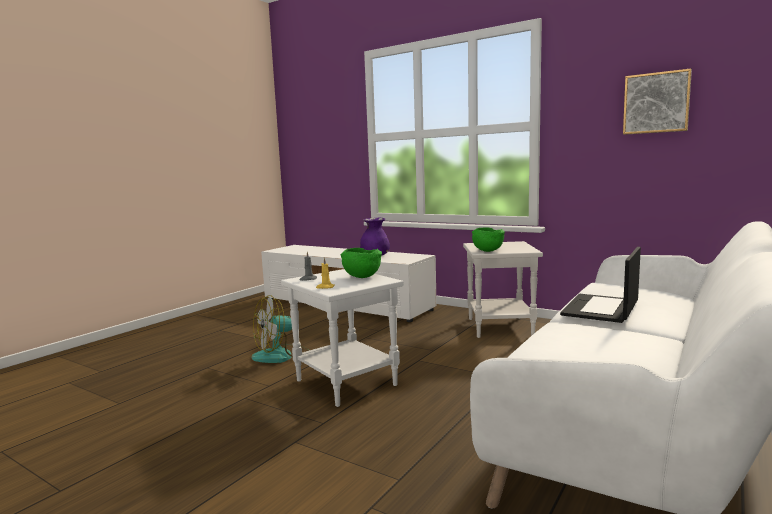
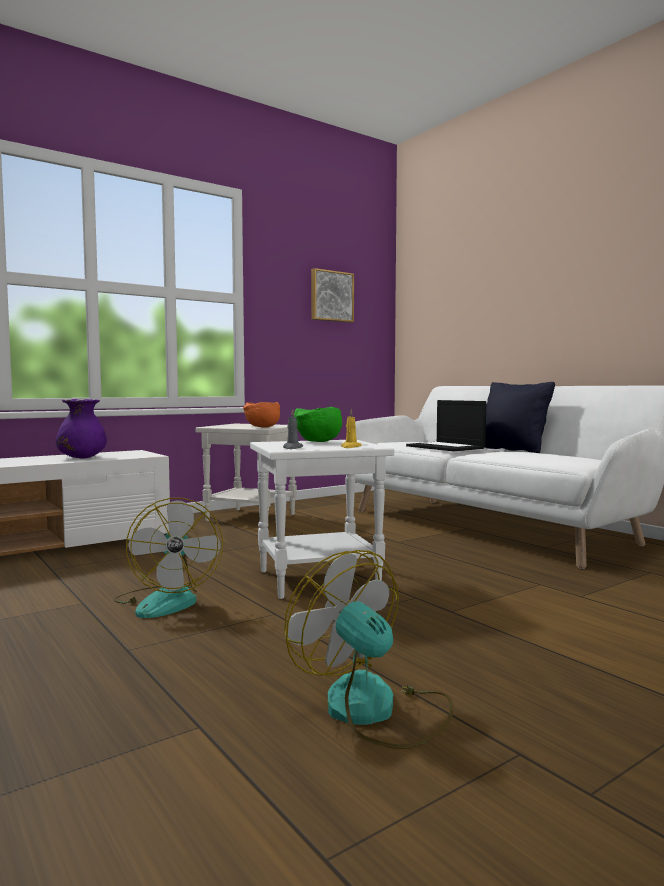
camera: 70 degrees left, 5 degrees down
green bowl [472,227,505,252] -> orange bowl [243,402,280,428]
none -> fan [284,550,454,749]
none -> black pillow [484,382,555,453]

